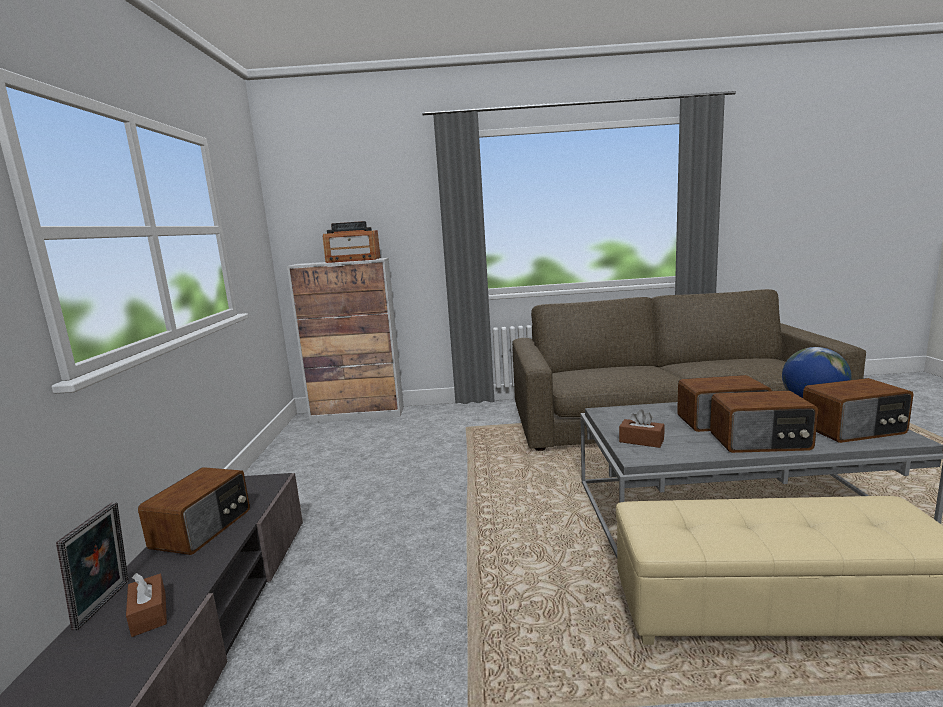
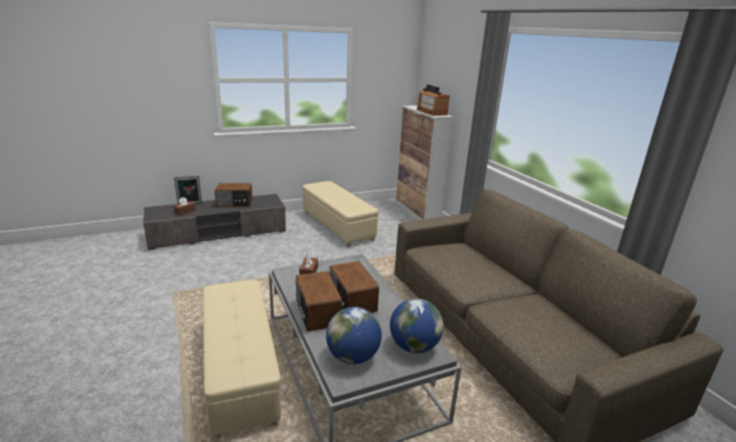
camera: 65 degrees right, 10 degrees up
radio [803,378,914,443] -> globe [326,307,382,364]
none -> beige ottoman [302,181,379,247]

